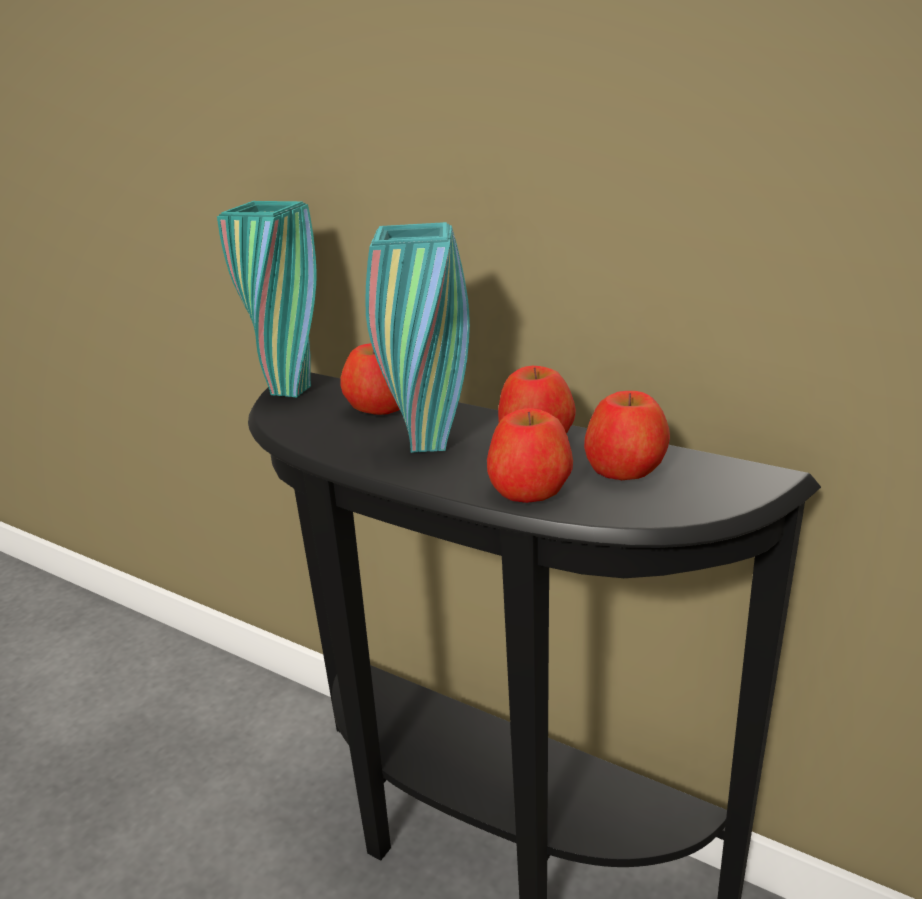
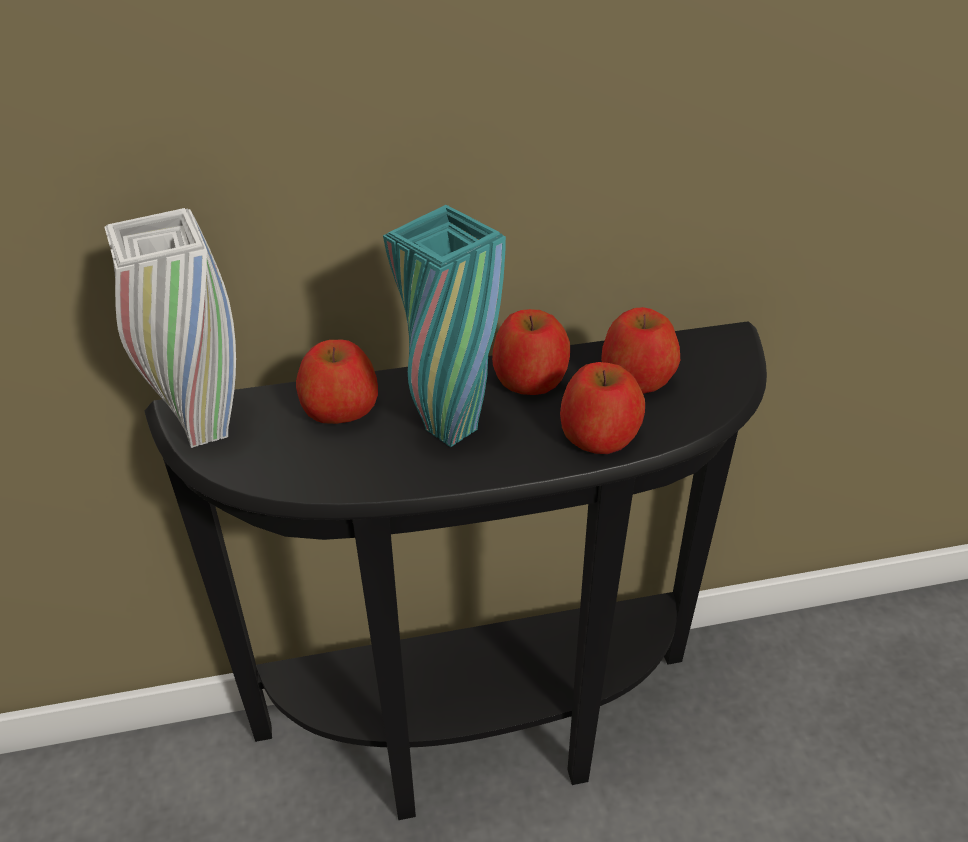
camera: 45 degrees left, 15 degrees up
turquoise vase [217,201,317,398] -> white vase [104,208,236,448]

